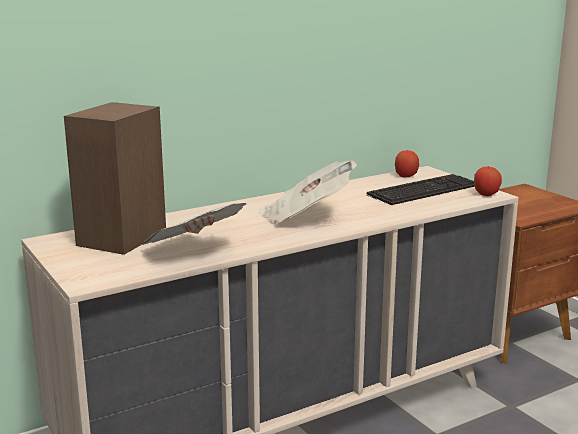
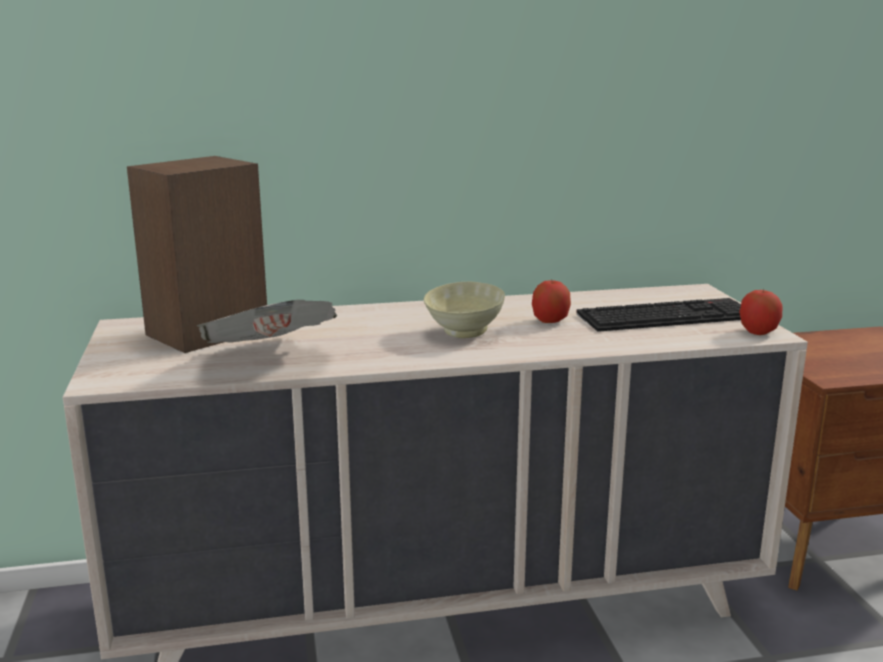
camera: 20 degrees right, 0 degrees up
newspaper [258,161,357,223] -> beige bowl [423,282,505,338]
apple [395,149,419,177] -> apple moved to [532,279,571,323]

